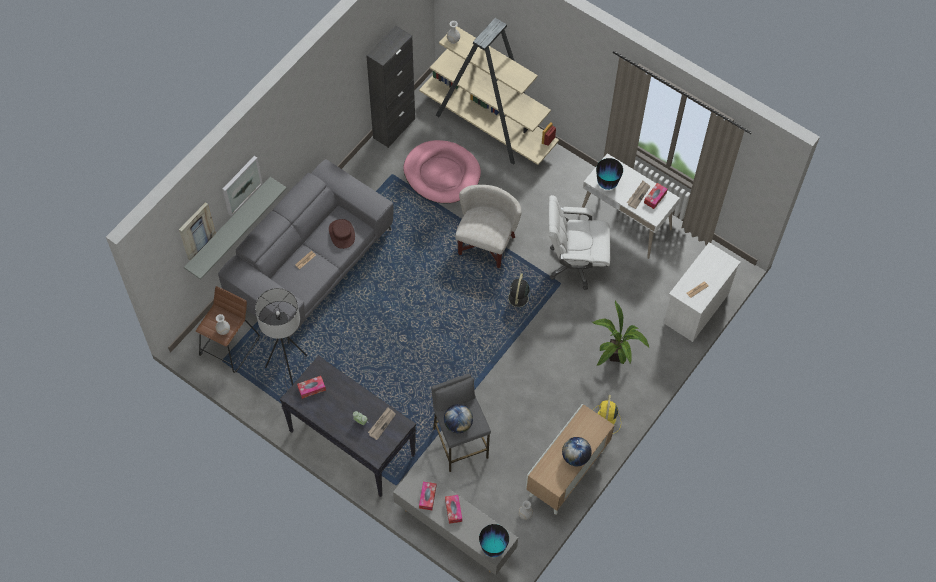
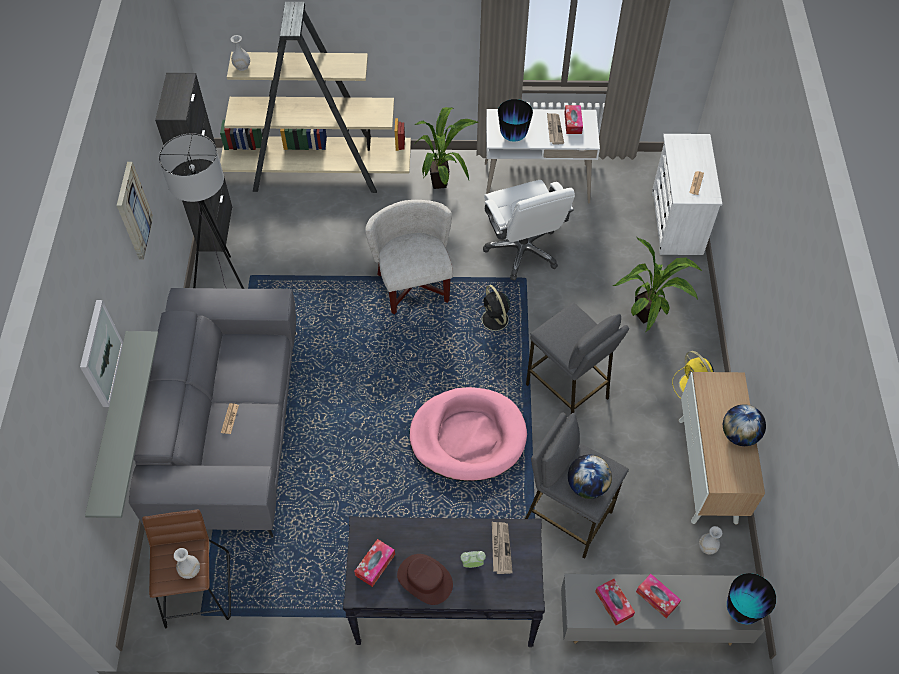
camera: 35 degrees left, 5 degrees down
picture [179,202,216,261] -> picture moved to [117,162,153,259]
grey floor lamp [255,288,307,410] -> grey floor lamp moved to [159,133,244,289]
brown hat [329,219,355,249] -> brown hat moved to [397,554,453,605]
pink dog bed [403,140,481,203] -> pink dog bed moved to [409,387,527,481]
white office chair [548,195,610,290] -> white office chair turned 75 degrees counterclockwise [483,180,575,281]
none -> potted plant [414,107,479,189]
none -> grey stool [526,303,629,414]

